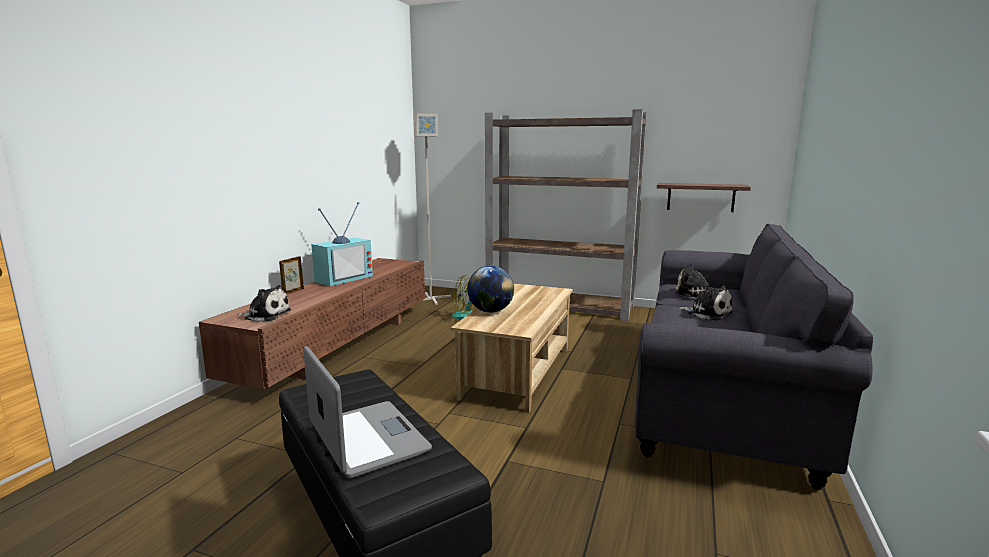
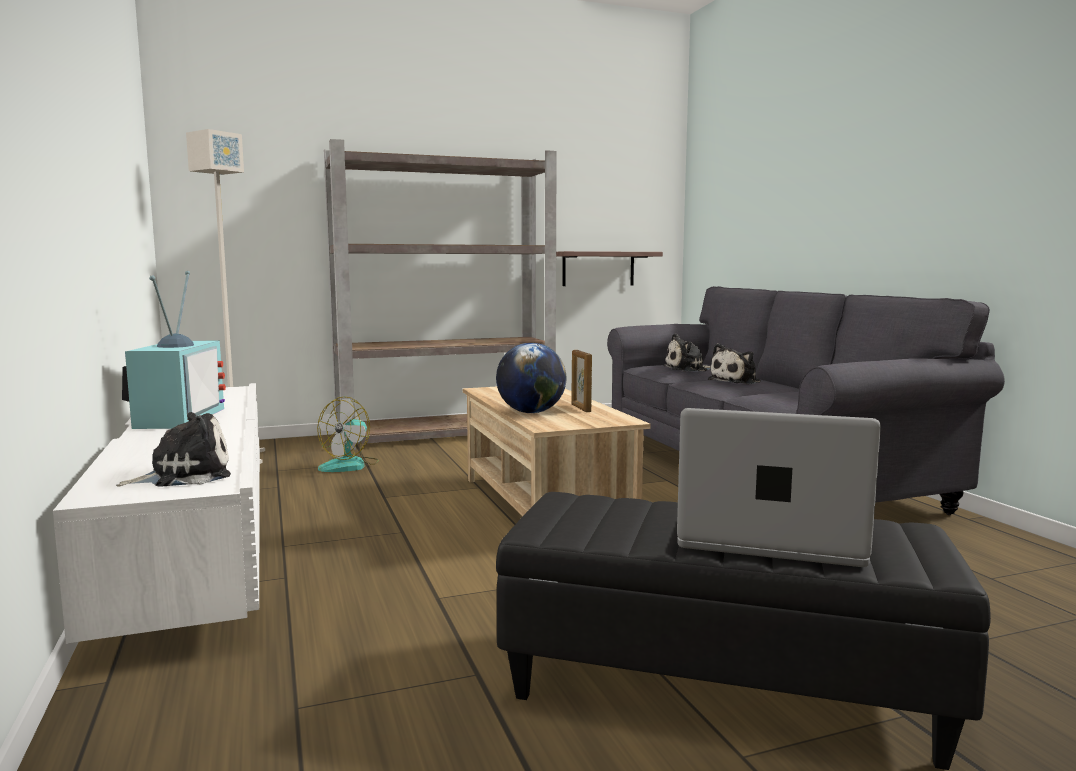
camera: 40 degrees left, 5 degrees down
brown tv stand [199,258,425,390] -> white tv stand [53,383,260,644]
picture frame [279,256,304,295] -> picture frame moved to [571,350,592,412]
plush toy [679,285,733,321] -> plush toy turned 135 degrees clockwise [708,343,761,384]

